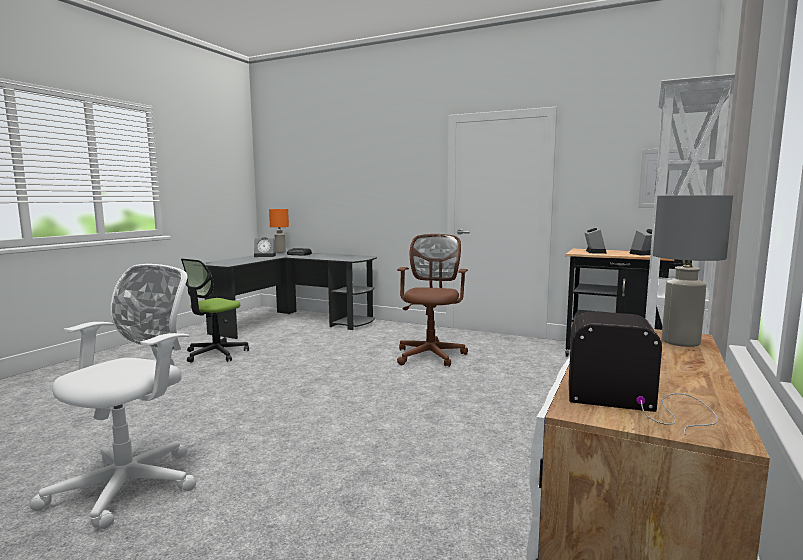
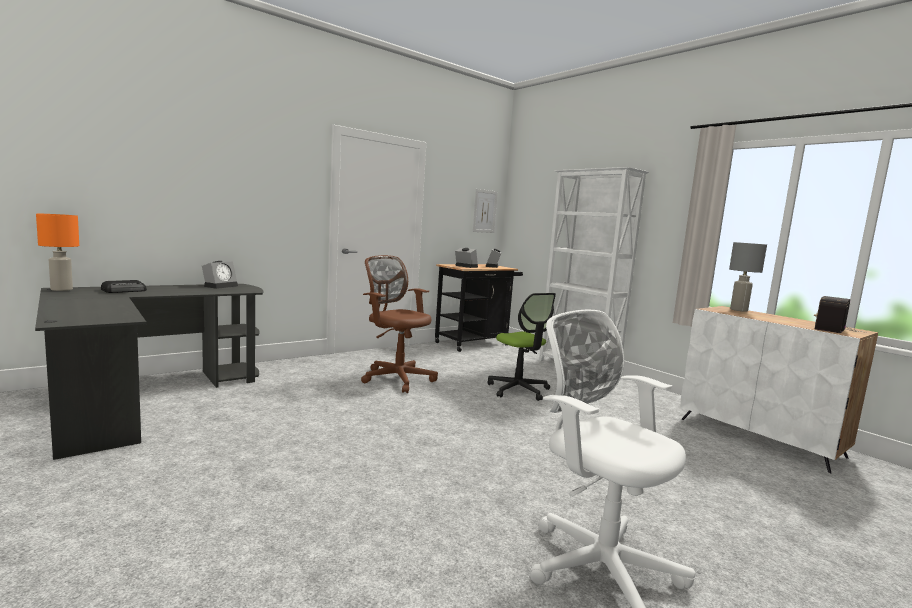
camera: 65 degrees left, 0 degrees up
office chair [181,259,249,363] -> office chair moved to [488,293,556,401]
alarm clock [254,238,276,257] -> alarm clock moved to [202,261,238,289]

